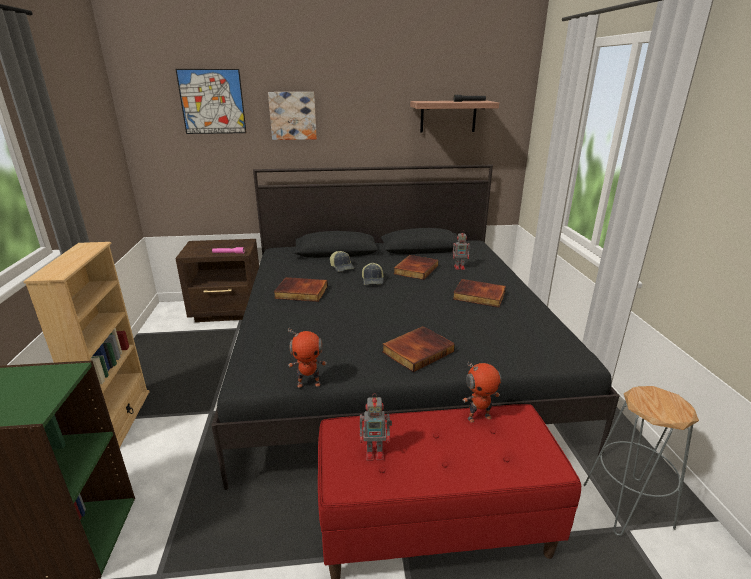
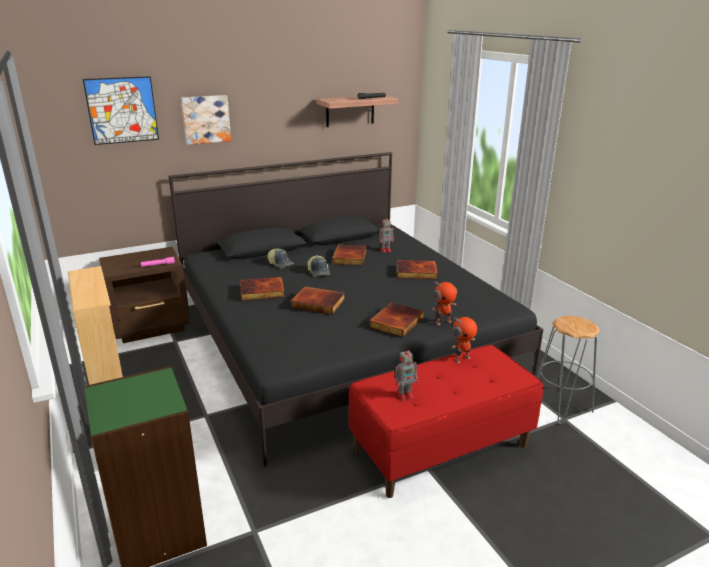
camera: 20 degrees left, 0 degrees up
toy robot [288,329,327,387] -> toy robot moved to [432,282,457,325]
none -> book [291,287,345,315]

